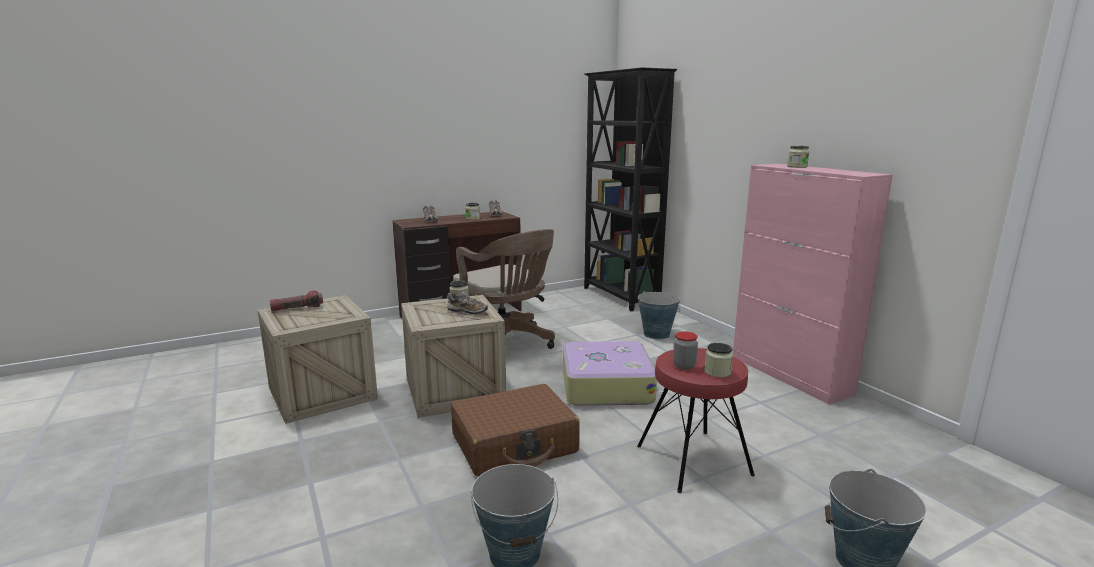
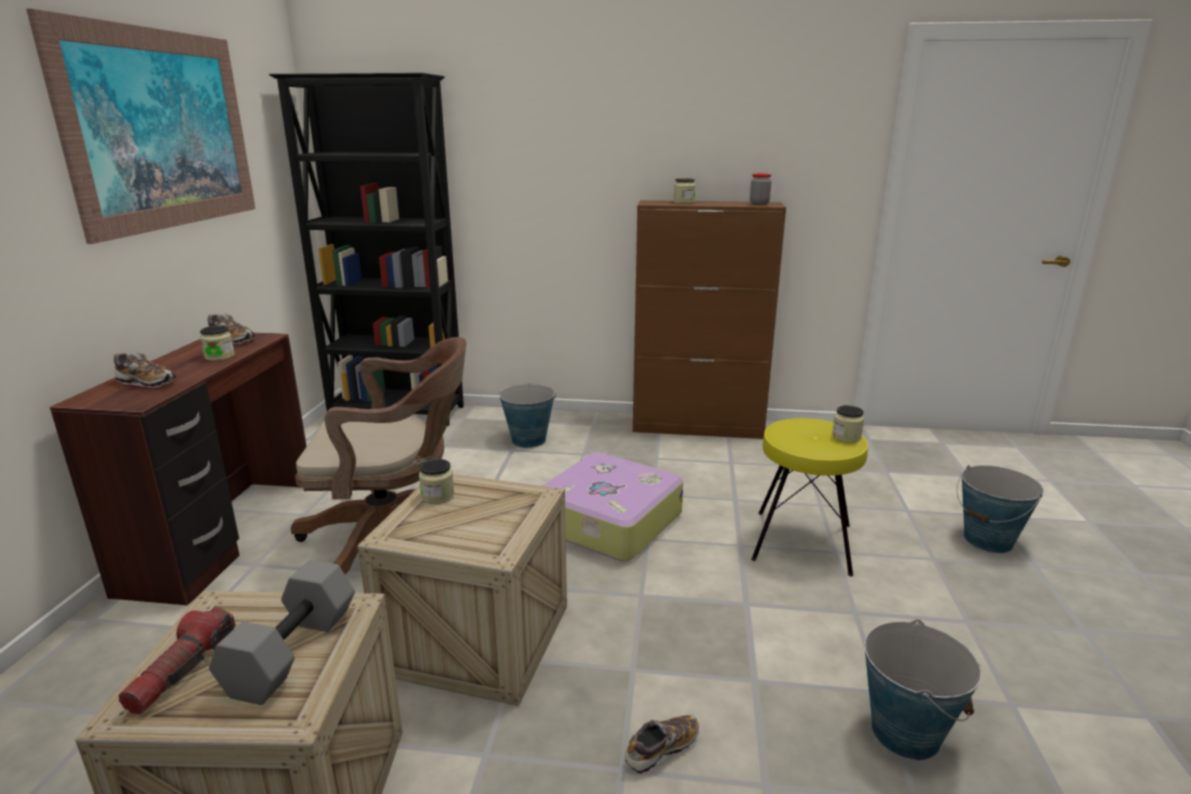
camera: 55 degrees left, 5 degrees up
shoe [447,292,488,315] -> shoe moved to [624,715,699,774]
brown suitcase [450,384,580,476] -> none
red stool [637,348,755,493] -> yellow stool [751,418,868,576]
jar [673,331,698,370] -> jar moved to [750,173,772,205]
pink cabinet [733,164,893,404] -> brown cabinet [633,200,786,439]
none -> picture [26,8,256,244]
none -> grey dumbbell [209,560,355,705]

